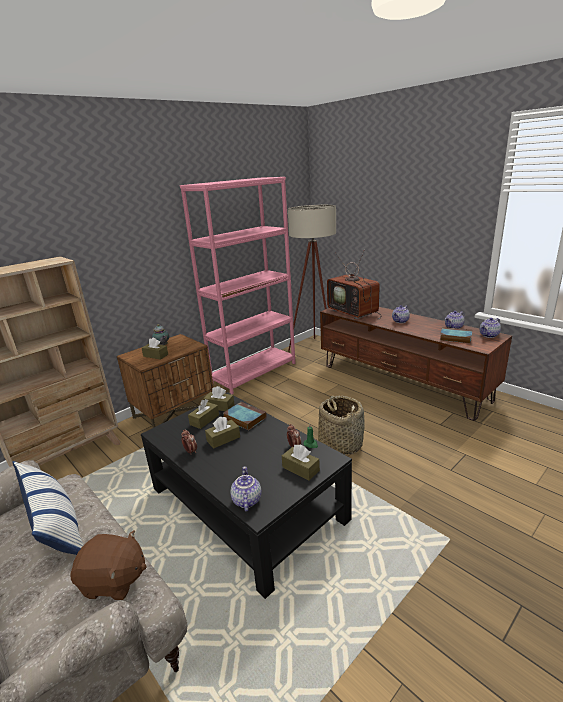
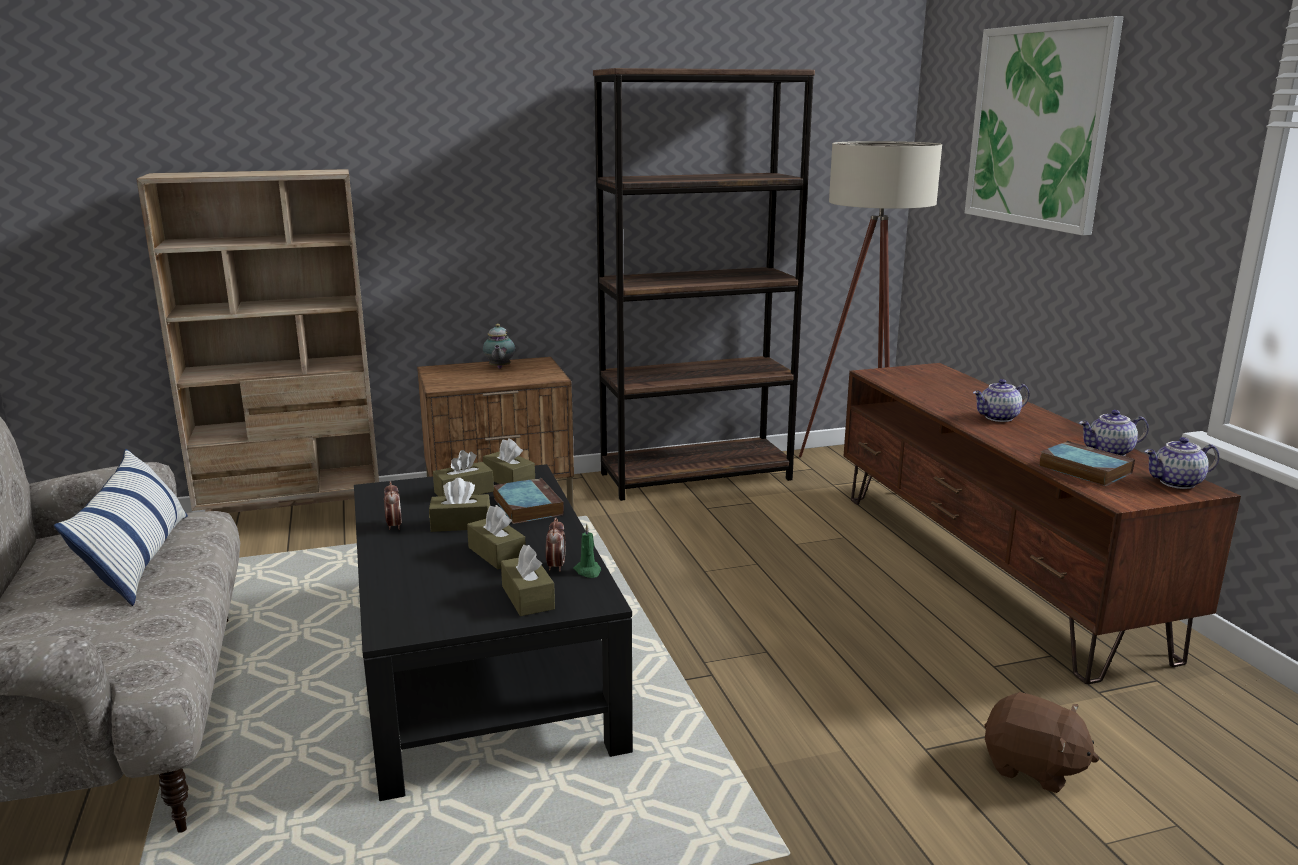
camera: 25 degrees right, 5 degrees down
brown plush toy [70,530,147,600] -> brown plush toy moved to [984,692,1099,793]
brown tissue box [142,338,168,360] -> brown tissue box moved to [467,505,526,569]
pink bookcase [180,177,296,394] -> brown bookcase [593,68,815,501]
teapot [230,466,262,512] -> none
basket [318,395,365,455] -> none
television [327,250,381,320] -> none
none -> picture [965,16,1123,236]

